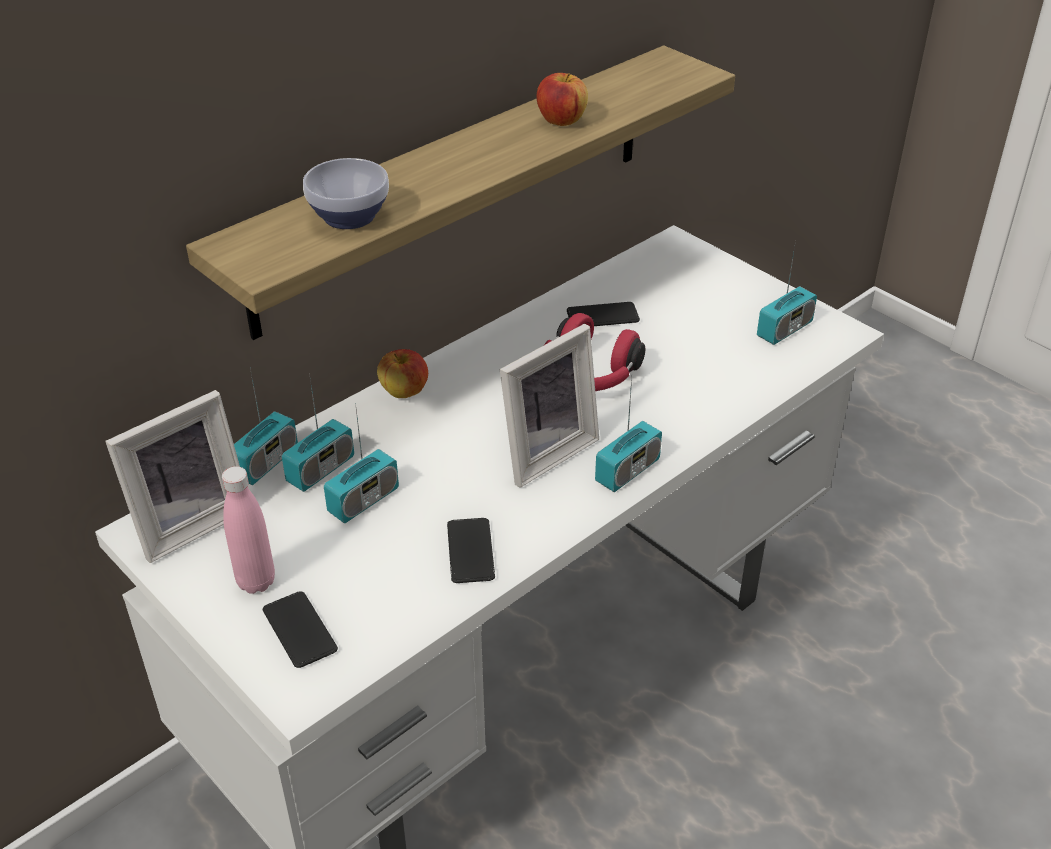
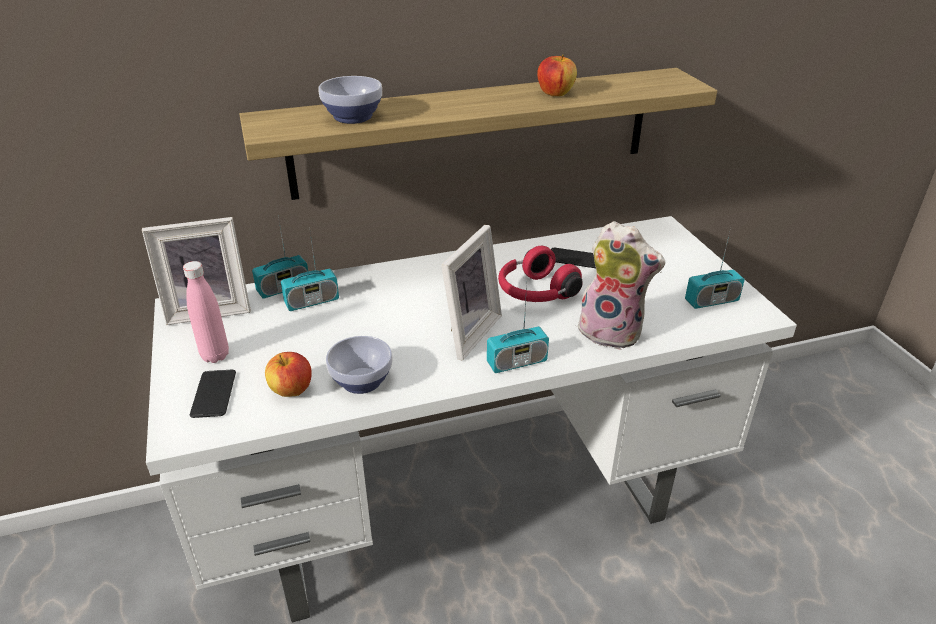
camera: 25 degrees right, 5 degrees down
radio [324,403,399,523] -> none
apple [377,349,428,398] -> apple moved to [265,352,312,397]
phone [447,518,495,583] -> bowl [326,336,393,394]
picture frame [500,324,599,488] -> picture frame turned 45 degrees counterclockwise [441,225,502,360]
none -> plush toy [575,221,665,350]

